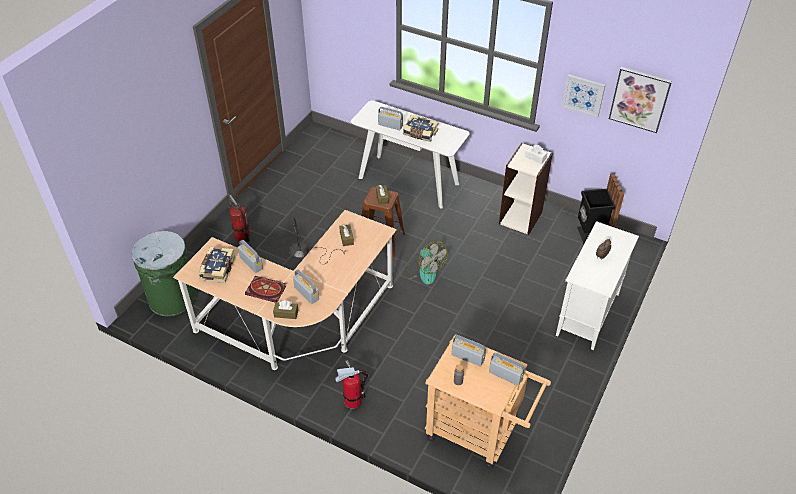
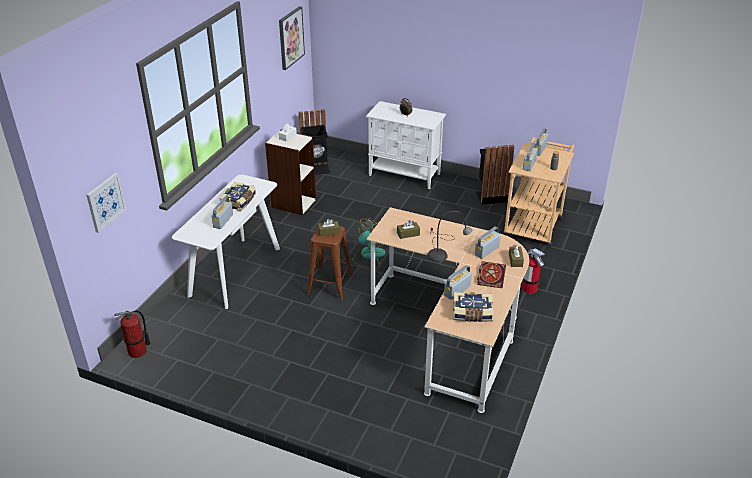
camera: 95 degrees left, 10 degrees down
green trash can [132,231,196,316] -> none
fire extinguisher [229,195,250,242] -> fire extinguisher moved to [115,310,150,358]
picture [562,74,605,118] -> picture moved to [86,173,126,233]
none -> black trash can [476,145,514,205]

